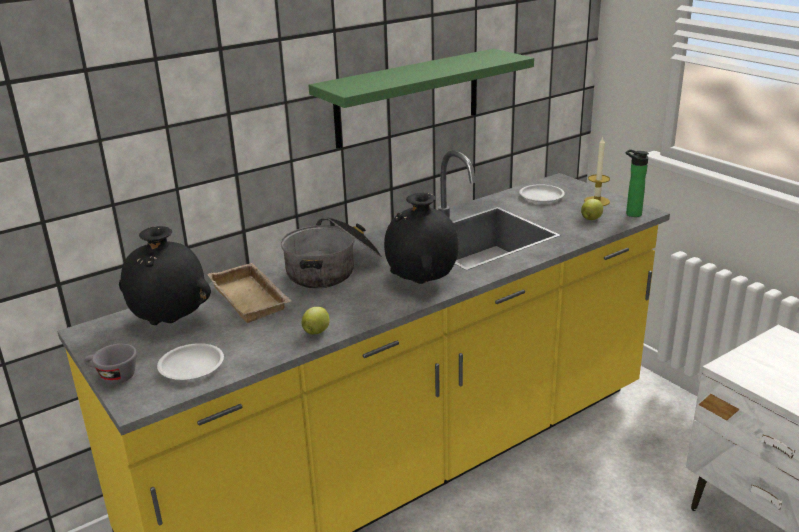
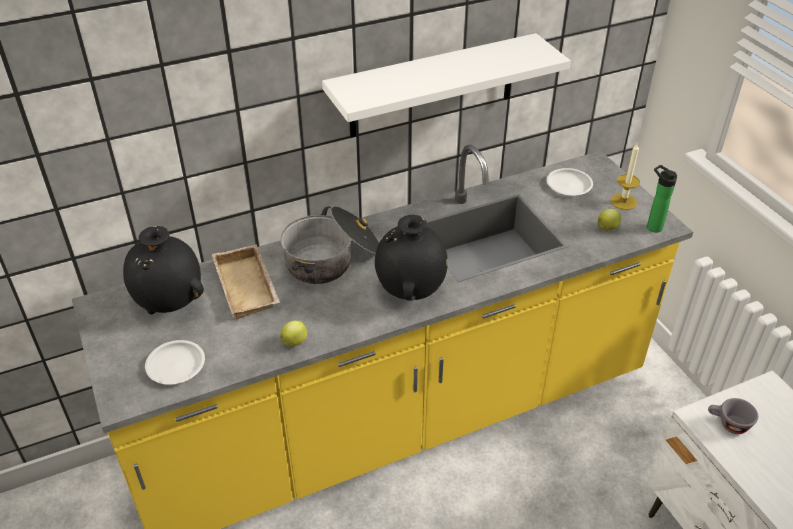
camera: 10 degrees right, 15 degrees up
grey cup [84,344,137,384] -> grey cup moved to [708,398,758,434]
green shelf [309,49,534,149] -> white shelf [322,33,571,138]

